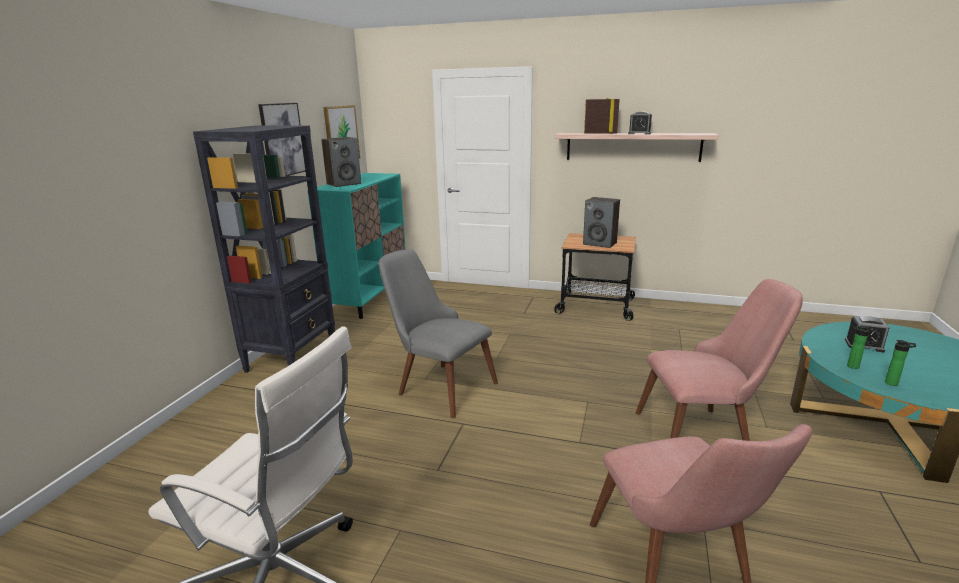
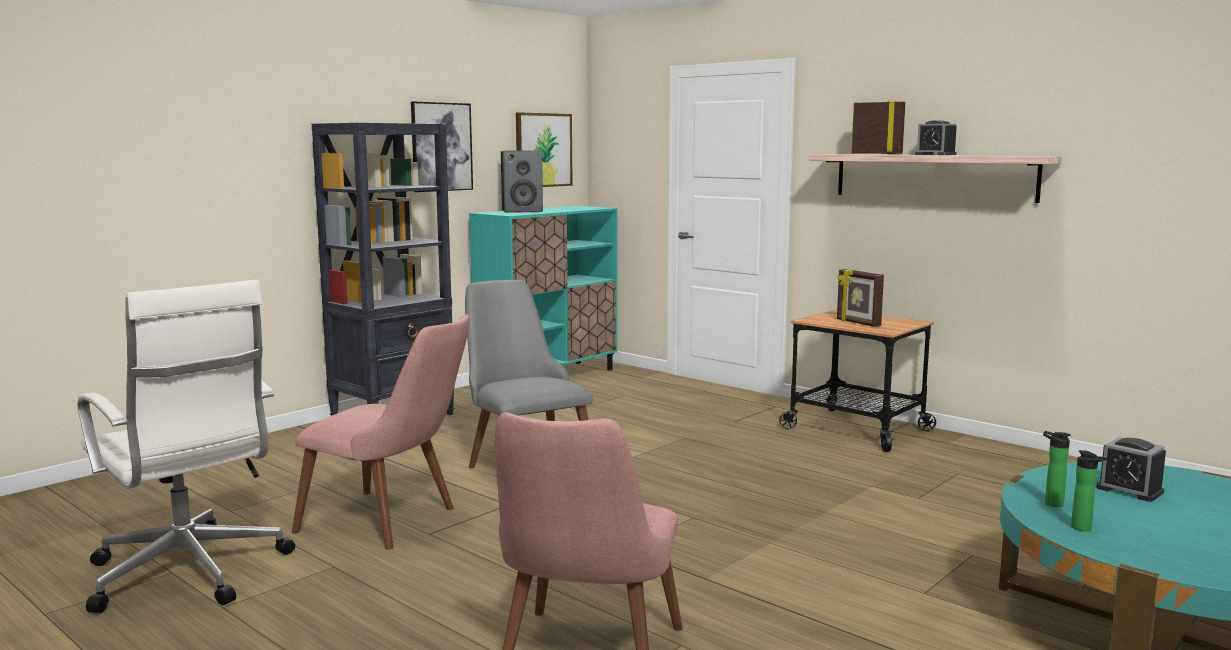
camera: 25 degrees right, 10 degrees down
speaker [583,197,620,248] -> picture frame [837,269,884,327]
pink chair [636,279,803,441] -> pink chair moved to [292,315,470,550]

